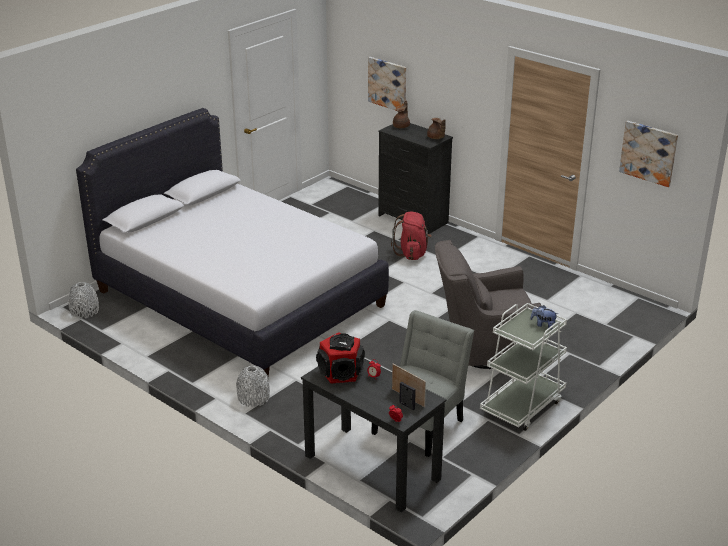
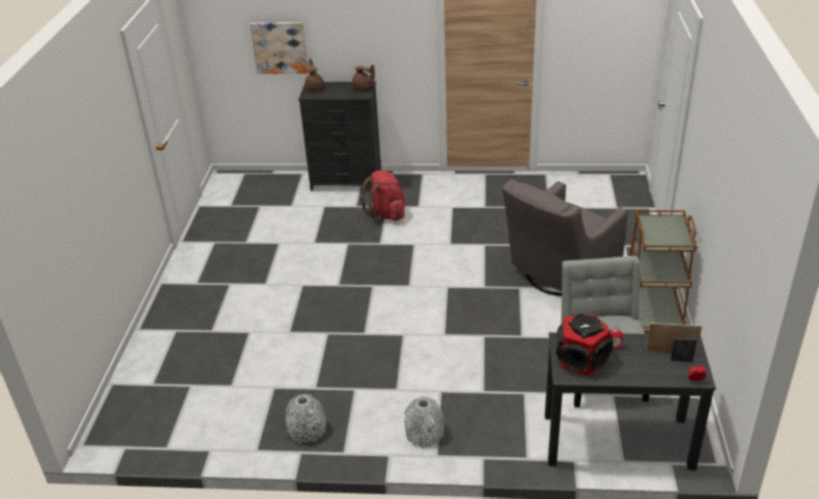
camera: 35 degrees left, 5 degrees up
grey vase [68,282,99,319] -> grey vase moved to [285,394,326,443]
white bed [76,108,389,376] -> none
white cart [480,303,567,431] -> brown cart [629,210,697,332]
plush toy [530,305,558,329] -> none
picture [619,121,678,187] -> none

